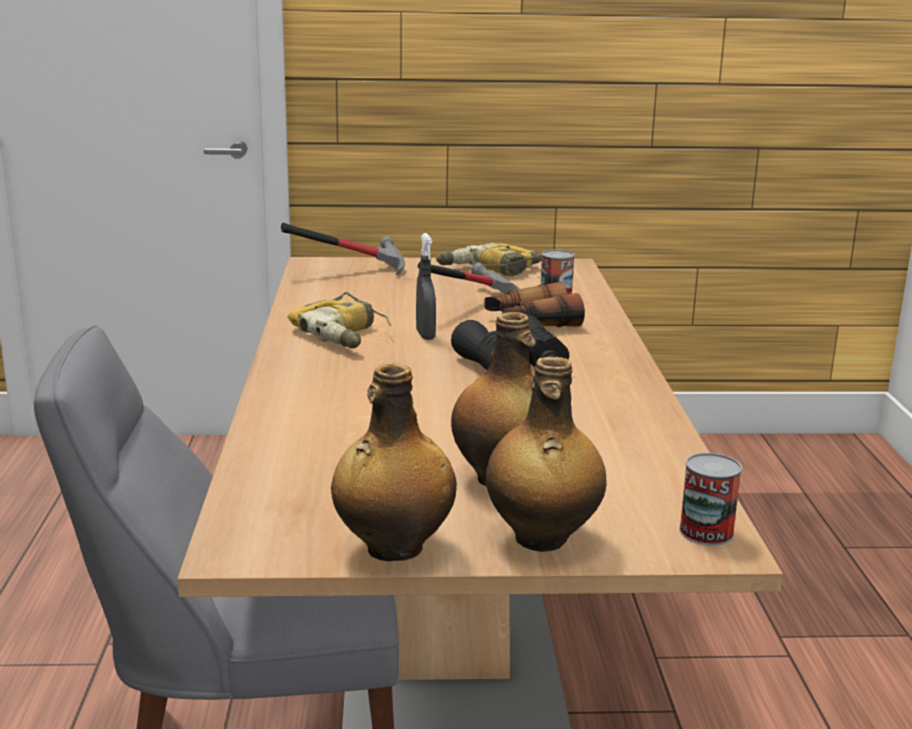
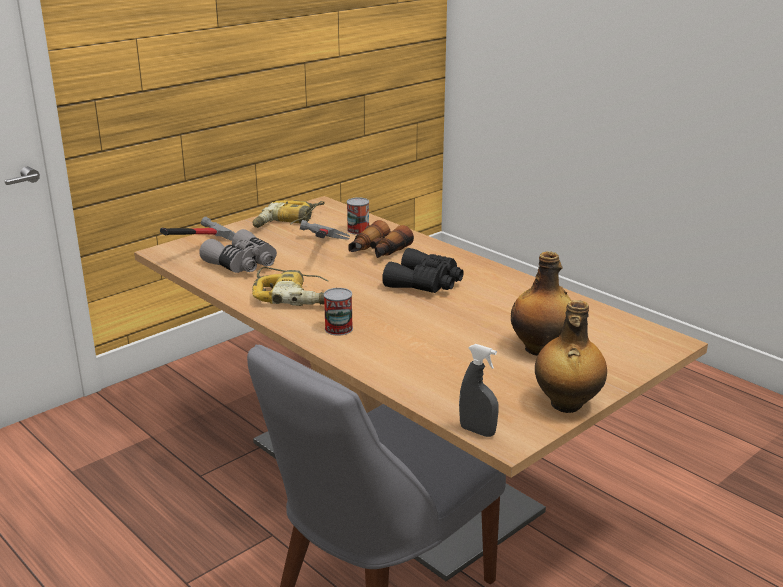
camera: 40 degrees left, 5 degrees up
grey spray bottle [416,233,436,340] -> grey spray bottle moved to [459,344,499,437]
bottle [486,357,607,552] -> none
can [679,453,742,545] -> can moved to [324,288,353,336]
none -> grey binoculars [199,229,277,273]

